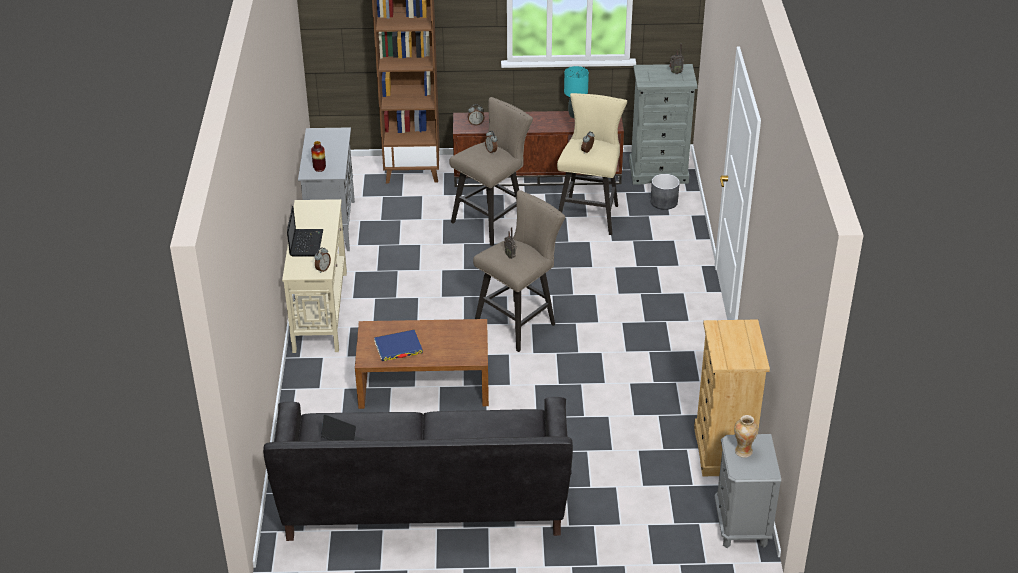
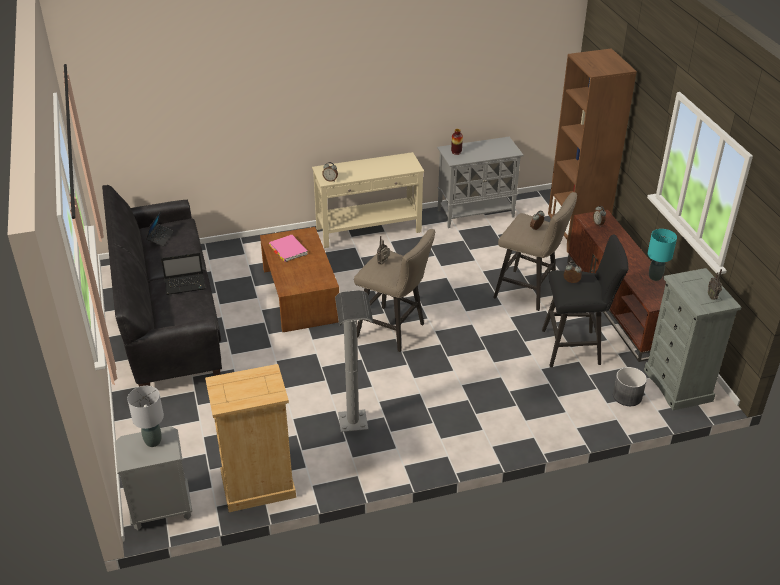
camera: 75 degrees right, 0 degrees up
laptop [287,206,323,257] -> laptop moved to [161,253,206,295]
blue book [374,329,423,361] -> pink book [269,235,307,262]
beige stool [557,93,627,235] -> black stool [542,235,628,368]
vase [734,415,758,458] -> grey table lamp [127,386,164,447]
none -> grey floor lamp [335,290,373,432]

